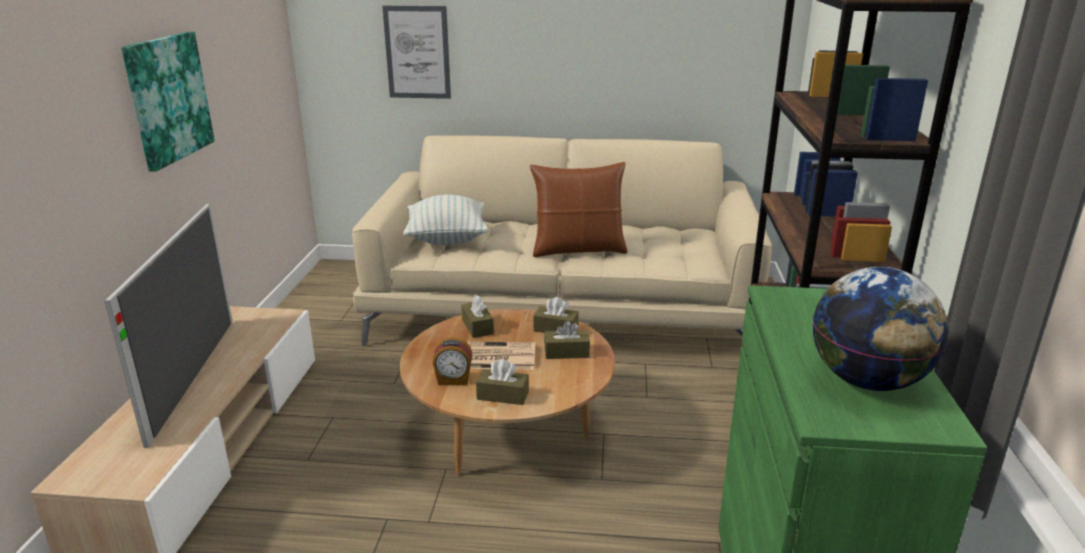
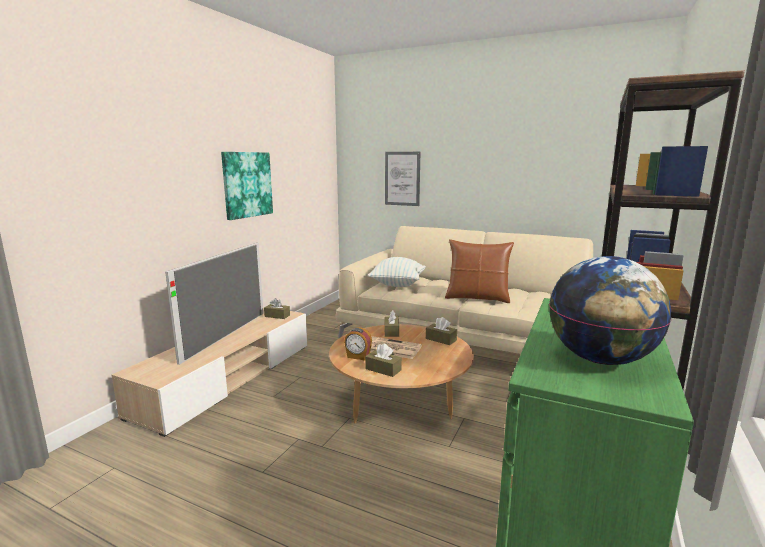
camera: 20 degrees right, 10 degrees down
brown tissue box [544,321,590,359] -> brown tissue box moved to [264,298,290,319]

